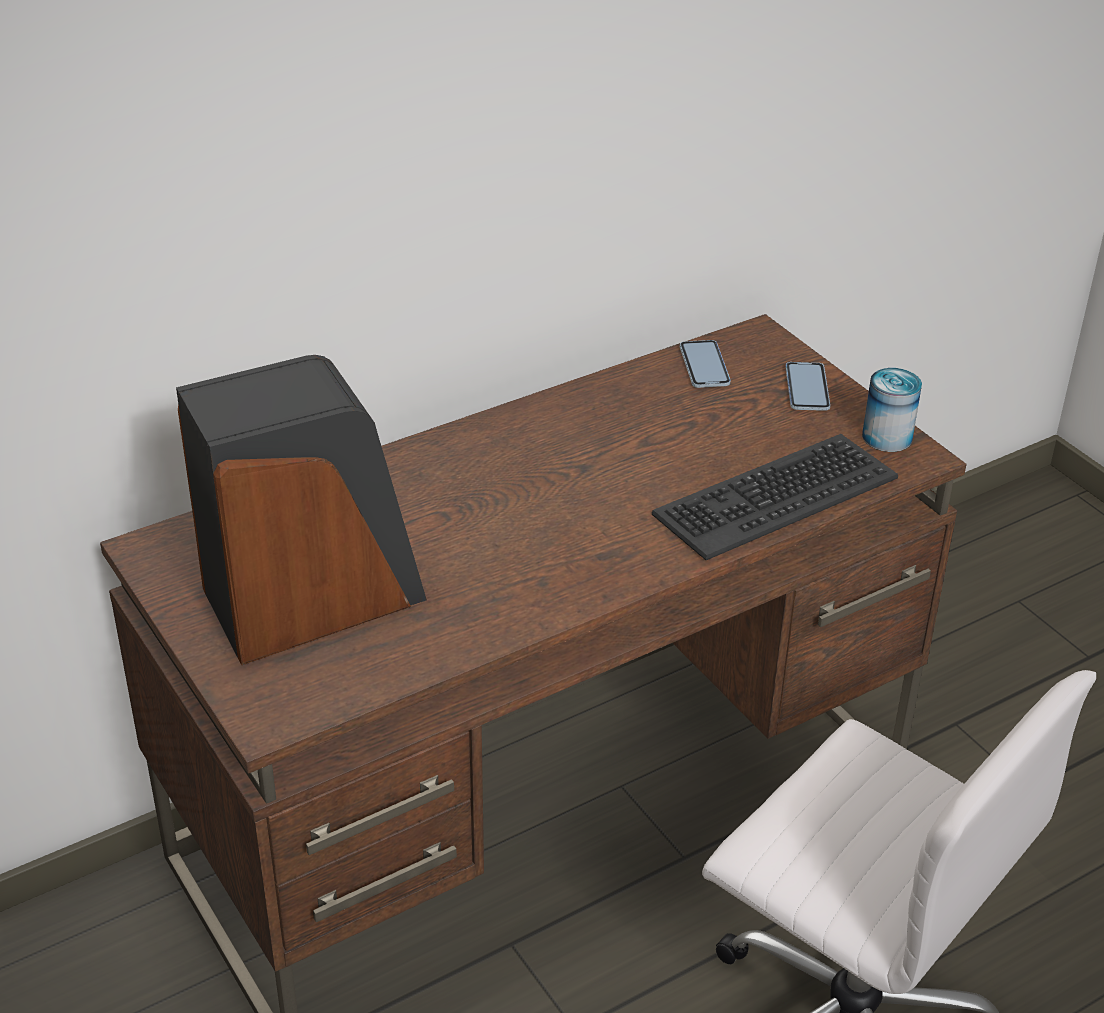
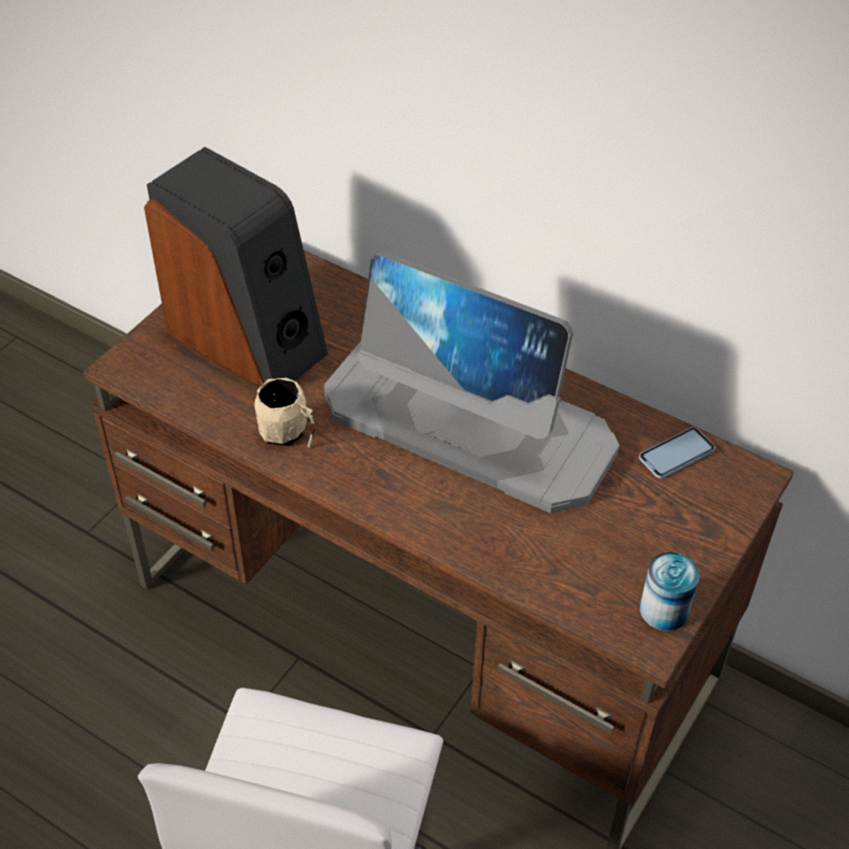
camera: 65 degrees right, 10 degrees up
keyboard [652,434,898,560] -> none
phone [785,362,830,411] -> none
none -> beige mug [254,378,315,448]
none -> monitor [324,252,620,513]

